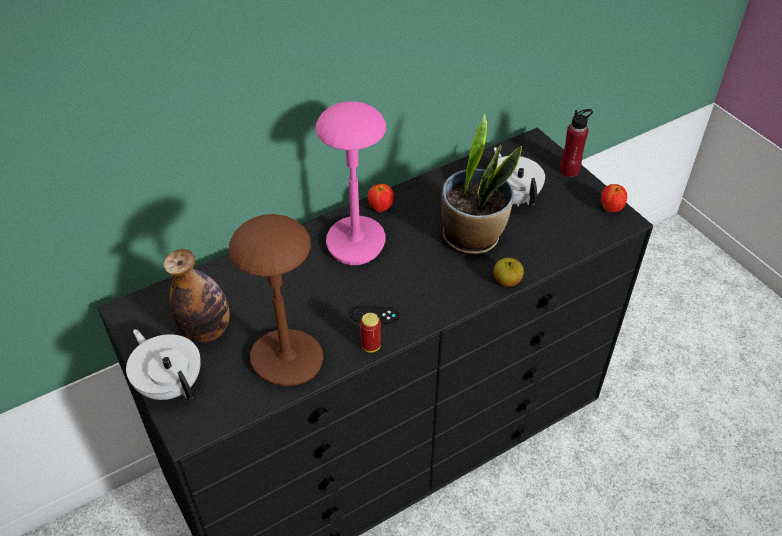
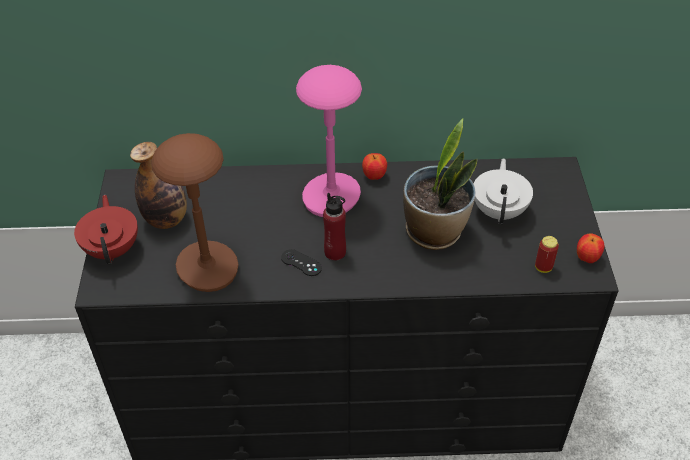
camera: 30 degrees right, 0 degrees up
white teapot [126,329,201,400] -> red teapot [74,195,138,264]
can [360,313,381,353] -> can moved to [535,236,559,273]
apple [494,258,524,287] -> none
red bottle [560,109,593,177] -> red bottle moved to [323,193,346,261]

